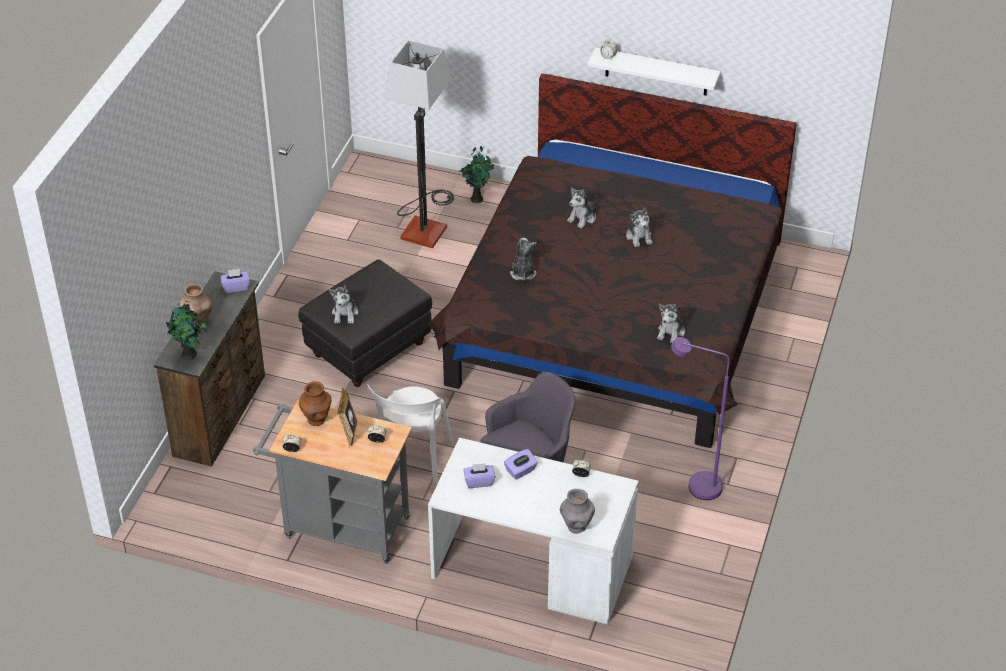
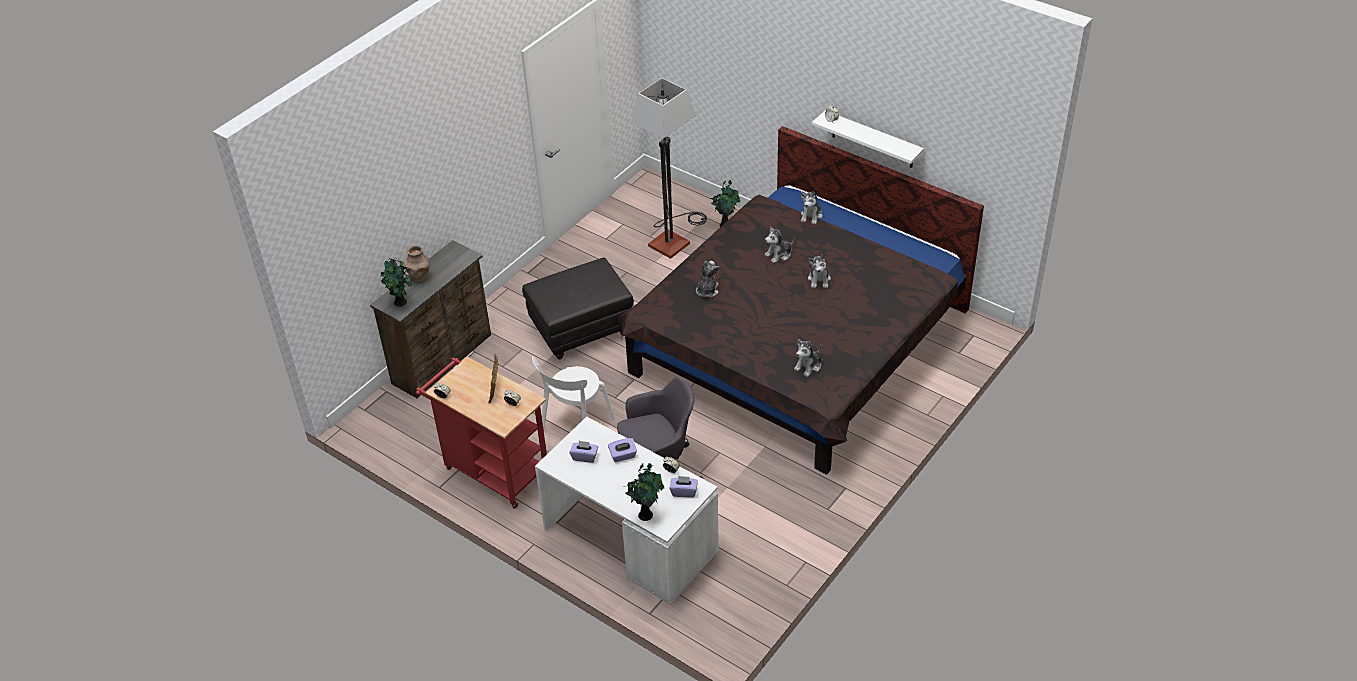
camera: 20 degrees right, 0 degrees up
purple tissue box [221,269,250,293] -> purple tissue box moved to [669,476,698,498]
grey cart [253,400,412,564] -> red cart [416,357,547,509]
brown vase [299,381,332,426] -> none
plush toy [329,286,358,324] -> plush toy moved to [801,191,822,224]
grey vase [560,489,595,534] -> potted plant [622,463,665,521]
purple floor lamp [671,337,730,500] -> none

